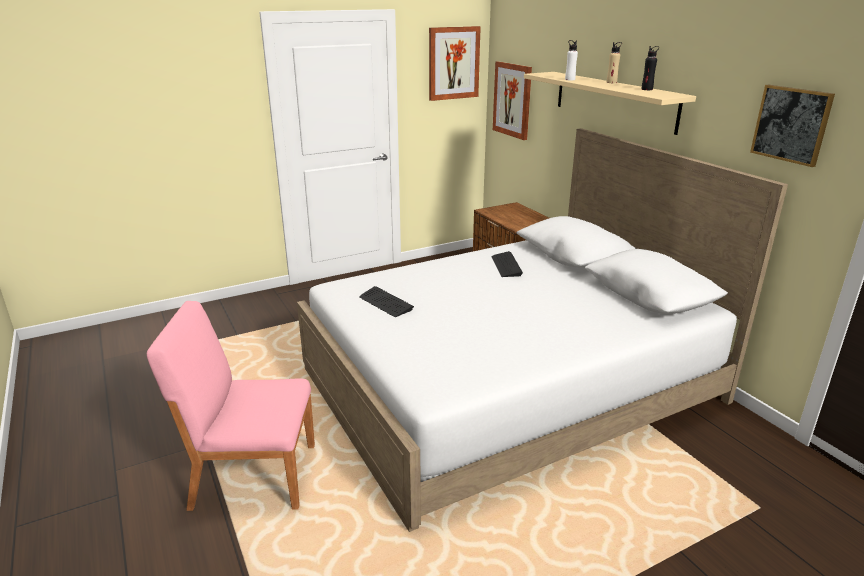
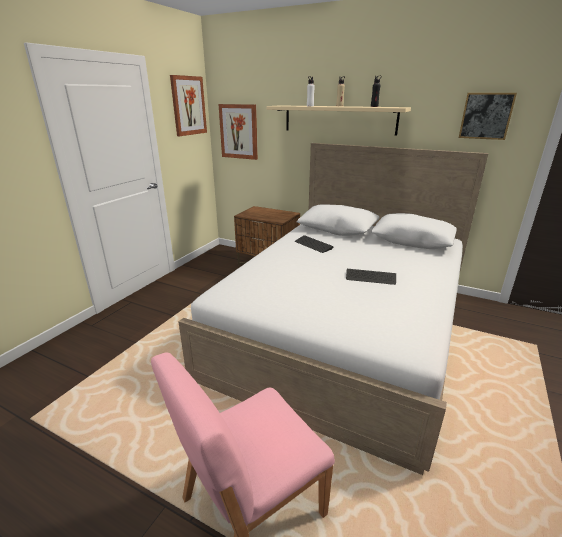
camera: 35 degrees left, 0 degrees up
keyboard [359,286,414,317] -> keyboard moved to [346,269,396,285]

